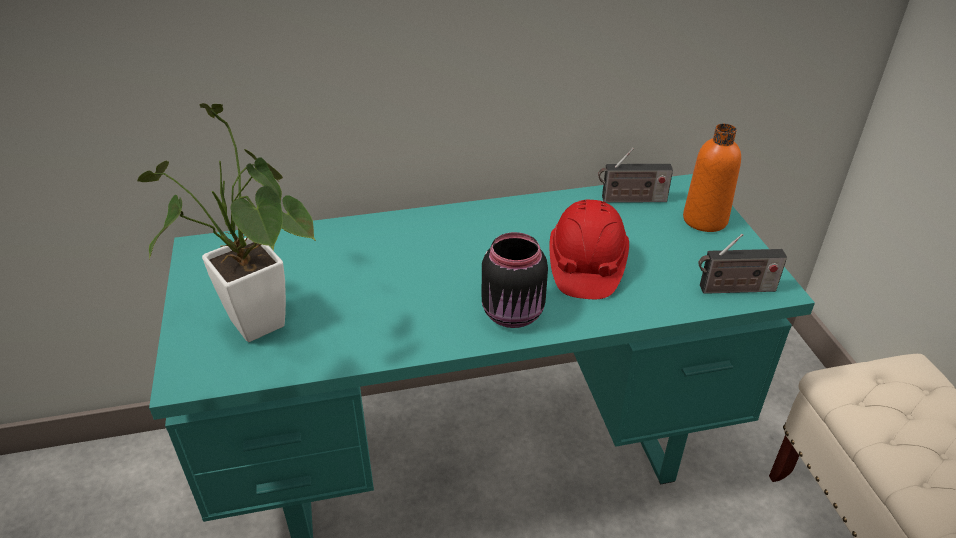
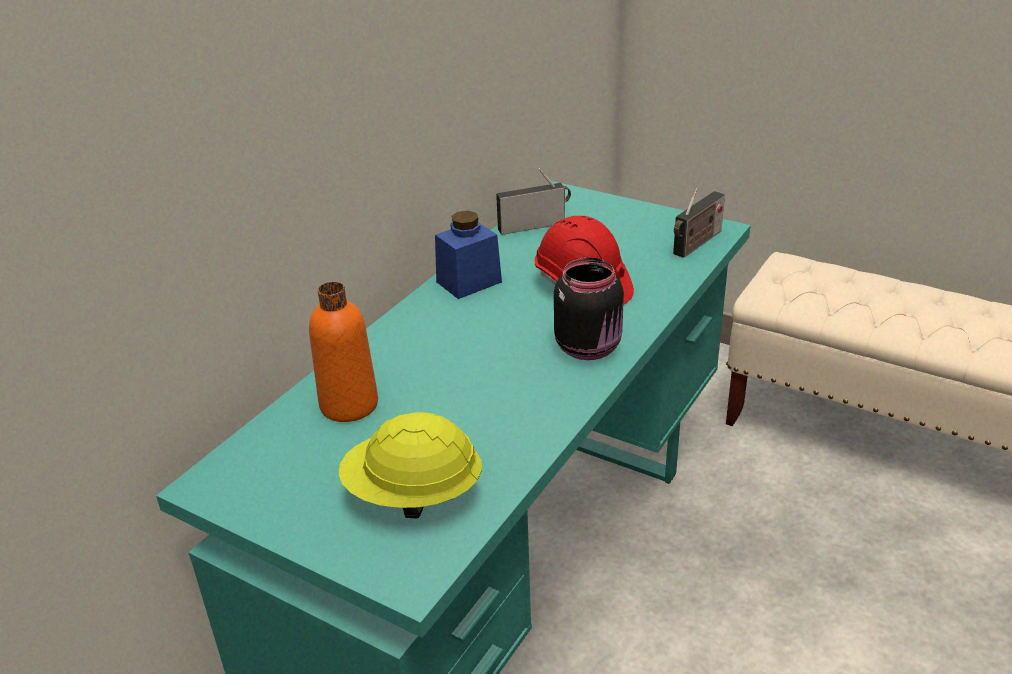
camera: 45 degrees left, 5 degrees down
potted plant [137,103,316,342] -> yellow hard hat [338,412,482,519]
radio [598,148,673,203] -> radio turned 150 degrees counterclockwise [496,168,571,235]
orange bottle [683,124,741,232] -> orange bottle moved to [309,282,378,422]
none -> blue jar [435,211,502,299]

